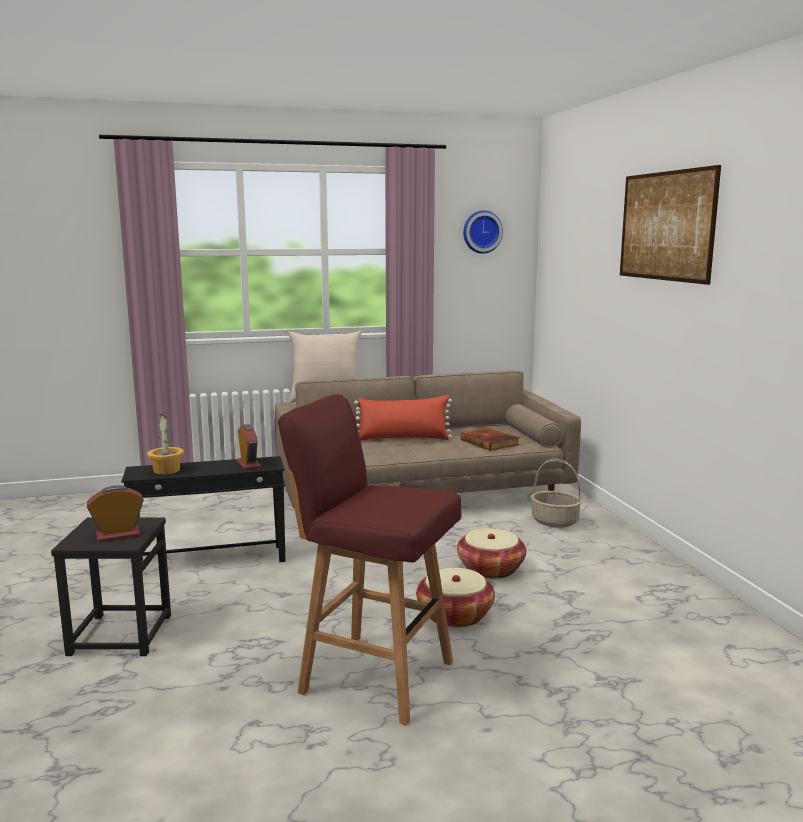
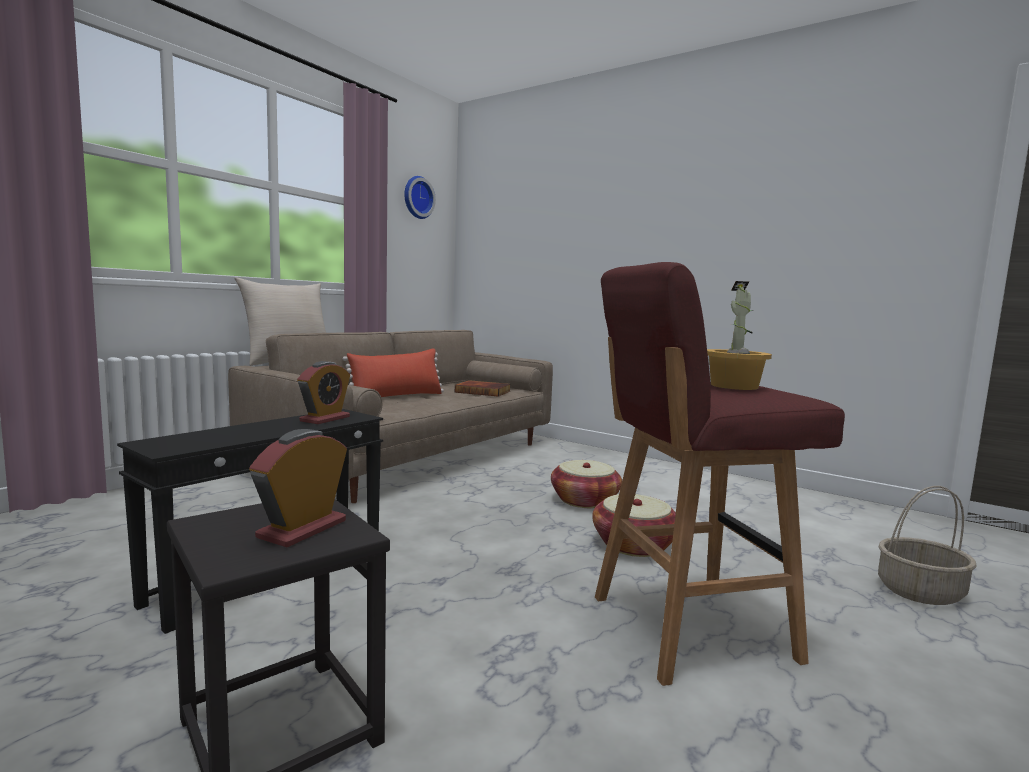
camera: 40 degrees left, 5 degrees down
potted plant [147,413,184,474] -> potted plant moved to [707,281,772,390]
alarm clock [237,424,261,470] -> alarm clock turned 90 degrees clockwise [297,361,350,424]
basket [531,459,582,528] -> basket moved to [878,486,977,605]
picture [620,165,721,285] -> none

